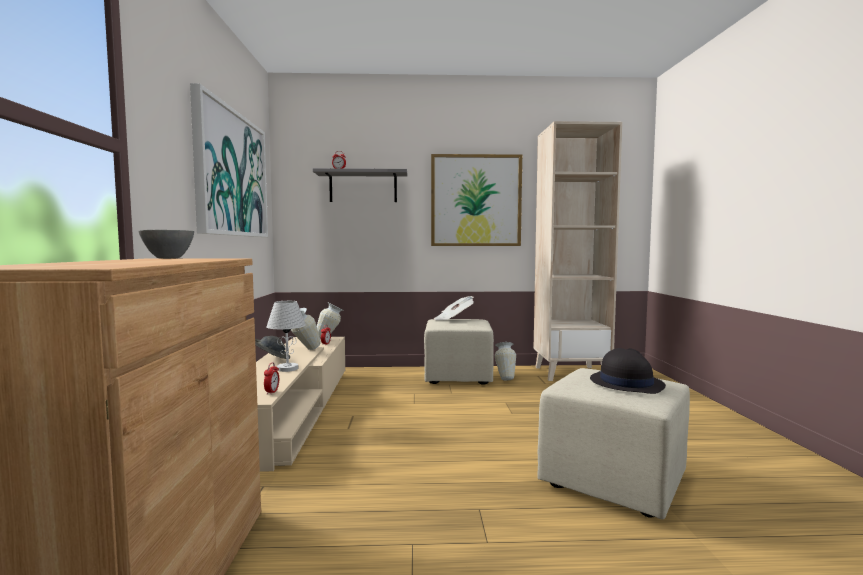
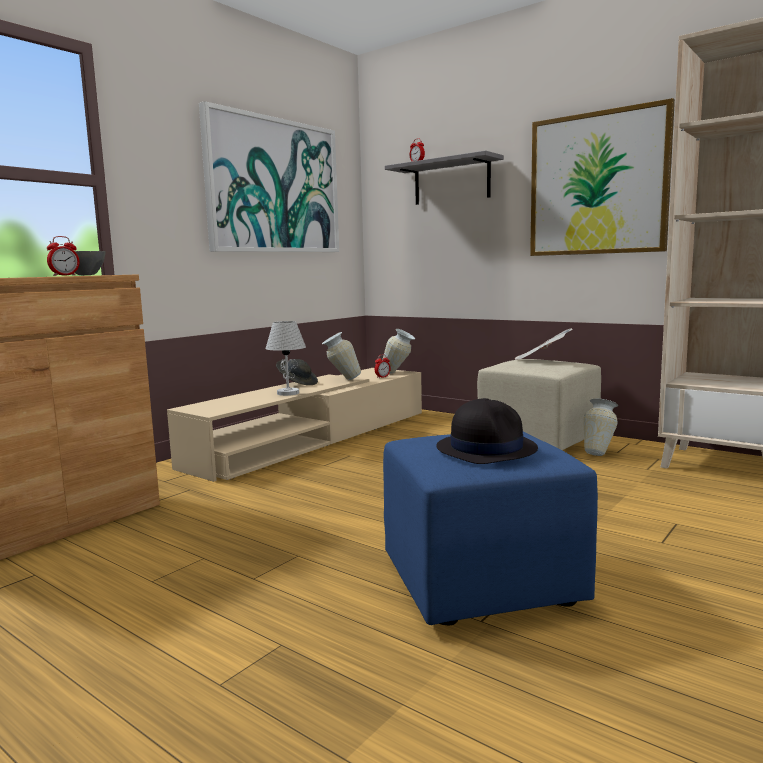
camera: 40 degrees right, 5 degrees up
alarm clock [264,362,279,394] -> alarm clock moved to [47,236,79,276]
beige ottoman [537,368,690,520] -> blue ottoman [383,431,598,625]

